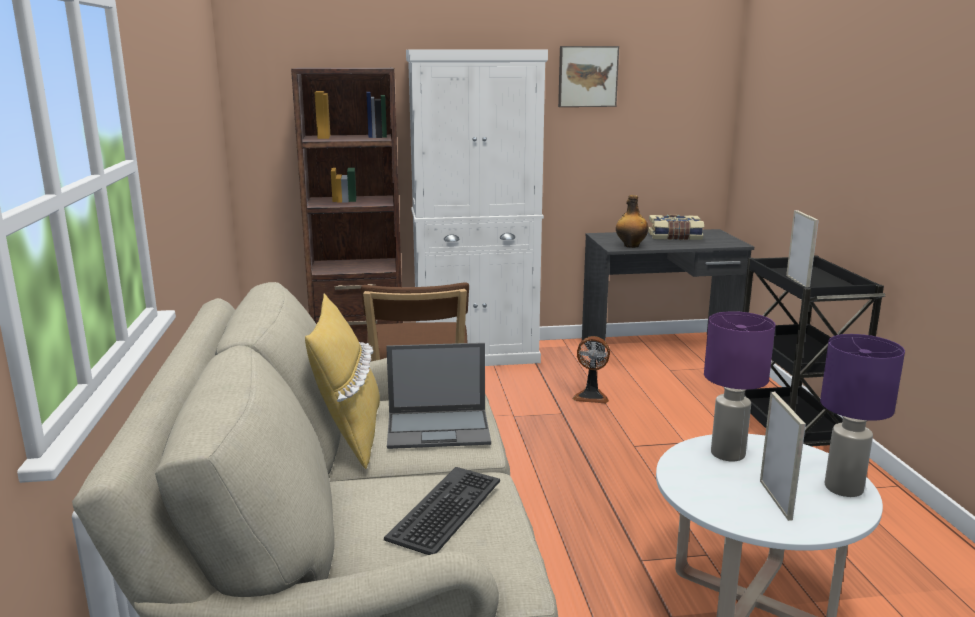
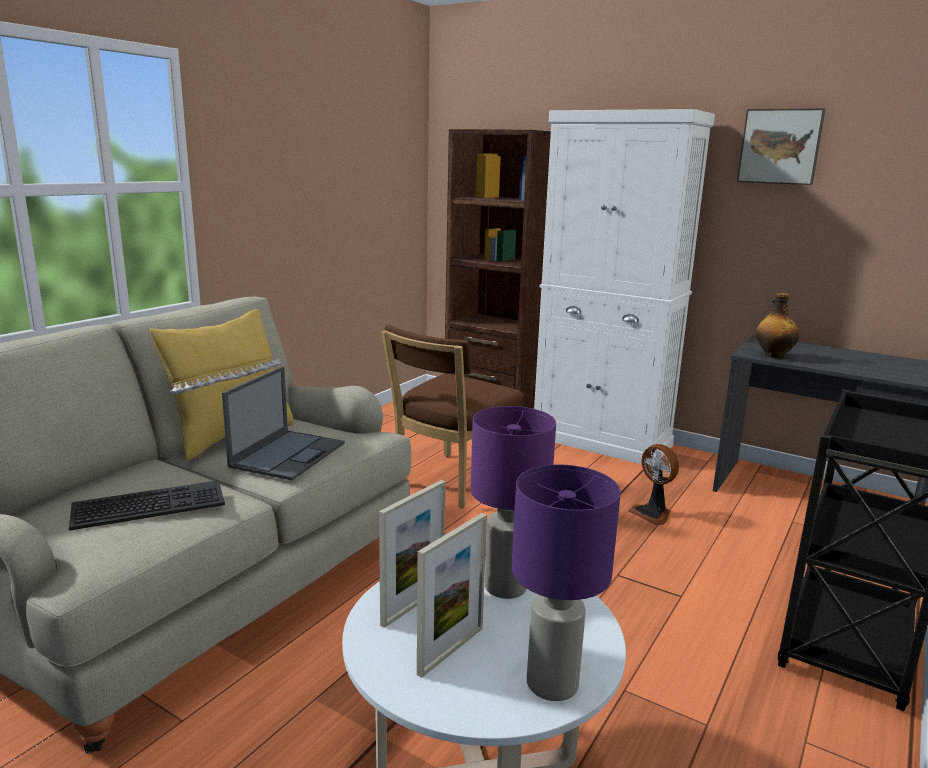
camera: 40 degrees right, 0 degrees up
laptop [386,343,491,449] -> laptop turned 105 degrees counterclockwise [222,366,345,480]
book [648,214,704,240] -> none
picture frame [786,210,819,287] -> picture frame moved to [379,480,446,628]

